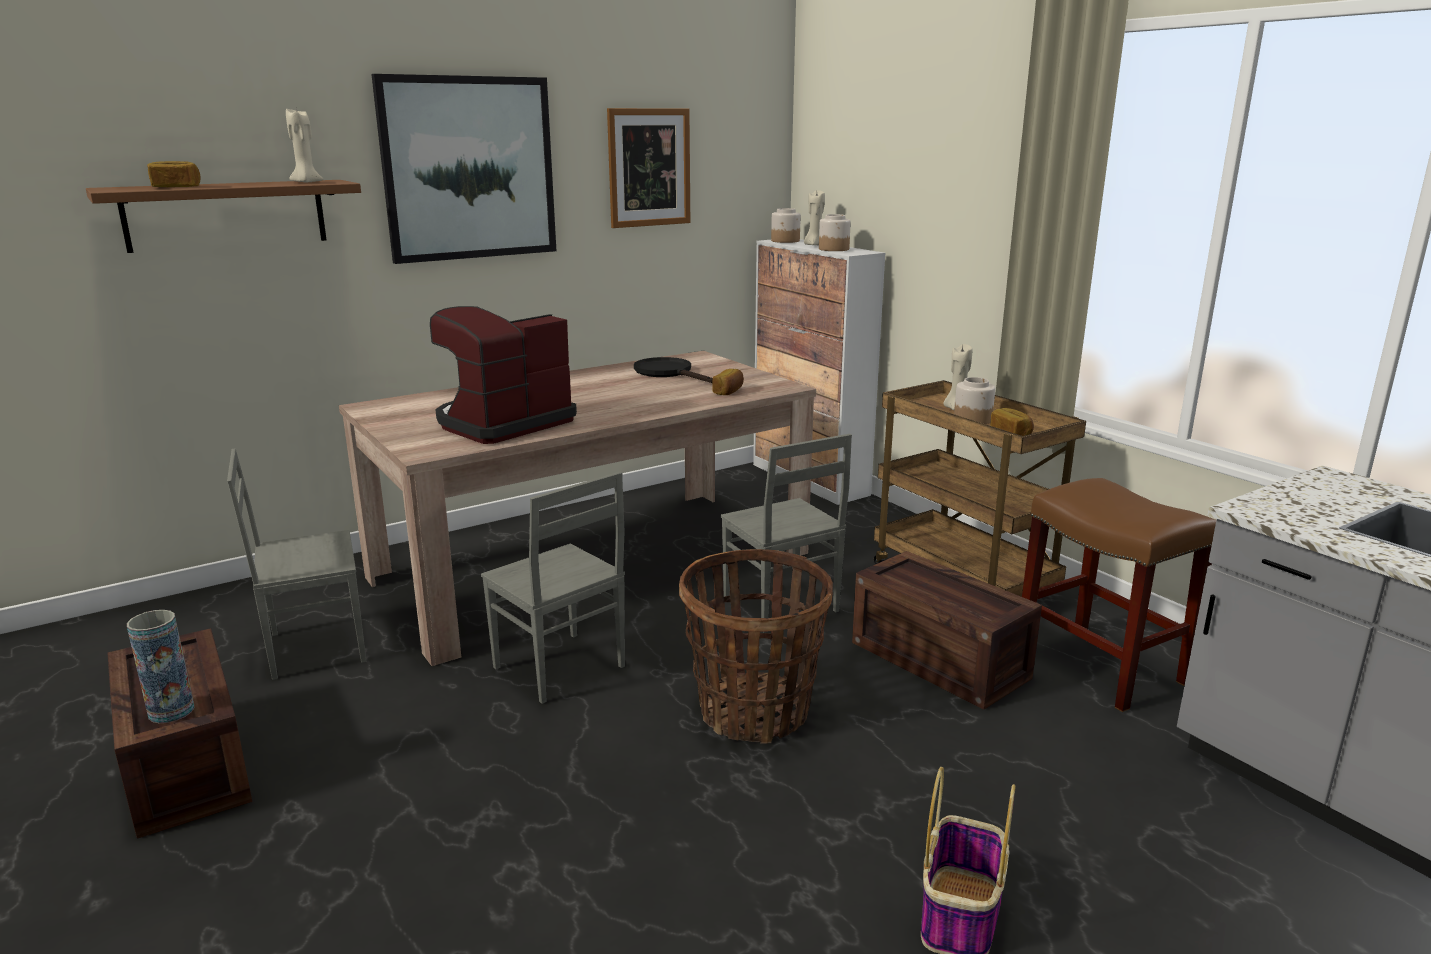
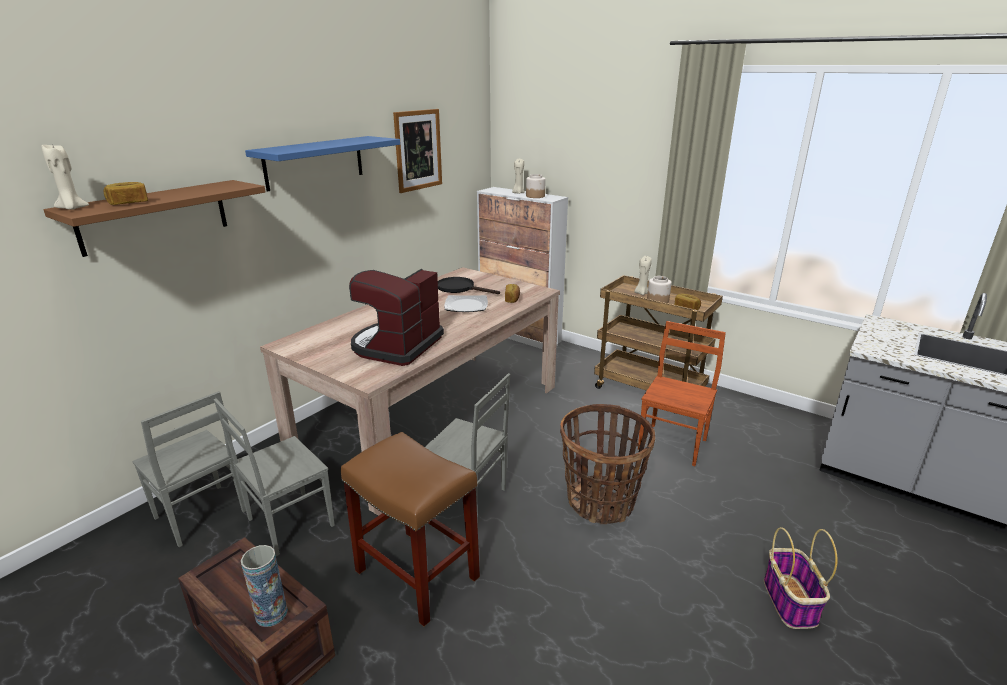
camera: 20 degrees left, 5 degrees up
beige candle [286,107,324,183] -> beige candle moved to [42,144,89,210]
picture [371,74,556,264] -> blue shelf [245,136,400,192]
grey chair [721,434,852,632] -> grey chair moved to [132,391,246,547]
jar [771,208,801,243] -> none
crate [852,551,1042,710] -> brown chair [638,321,726,466]
brown stool [1022,478,1216,712] -> brown stool moved to [341,432,480,627]
none -> plate [444,295,488,312]

